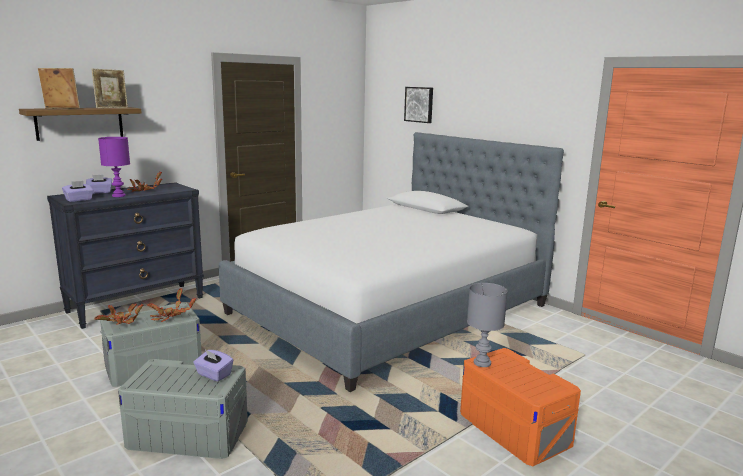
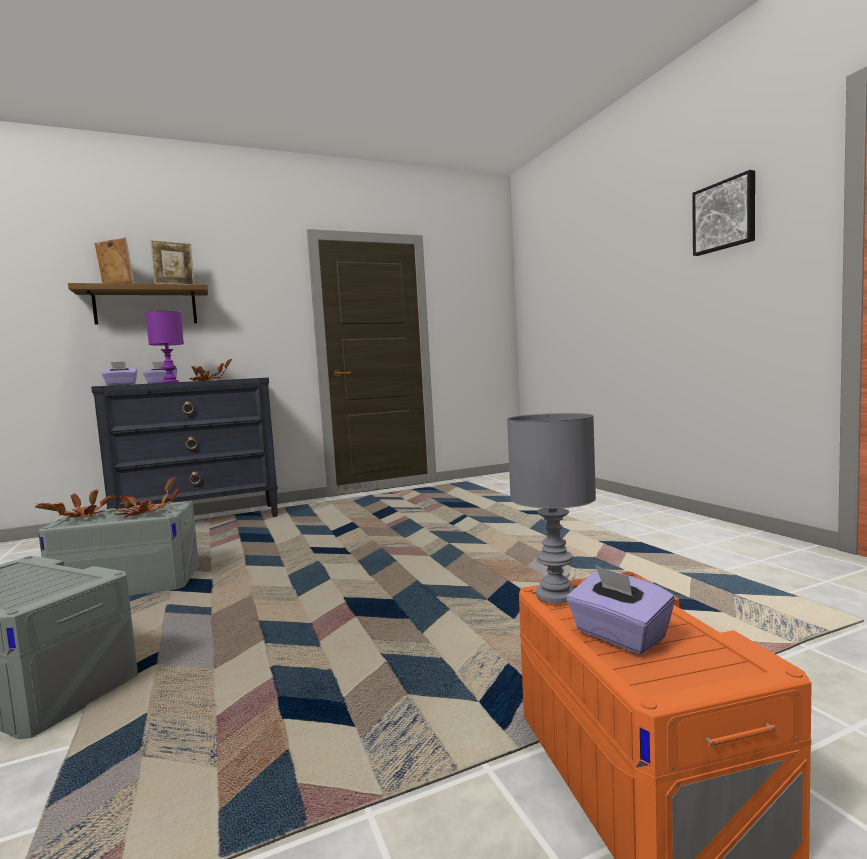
camera: 20 degrees right, 10 degrees down
purple tissue box [193,350,233,381] -> purple tissue box moved to [566,566,675,654]
bed [219,132,564,392] -> none
picture [404,87,433,123] -> picture moved to [692,170,755,256]

